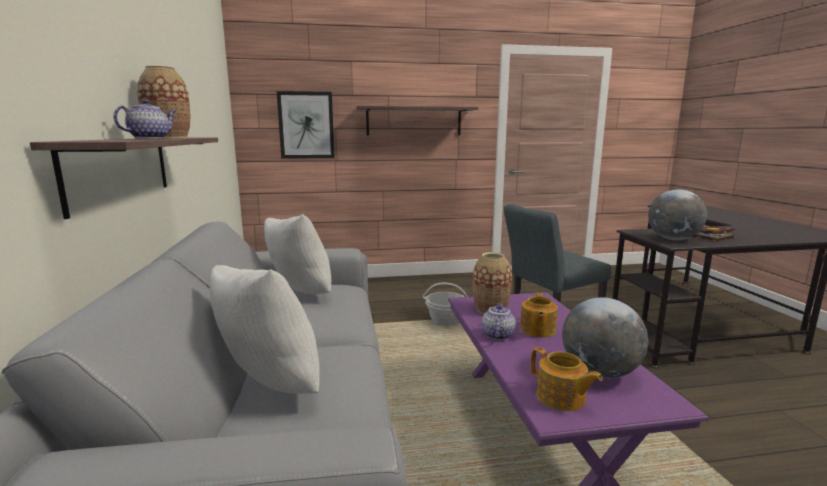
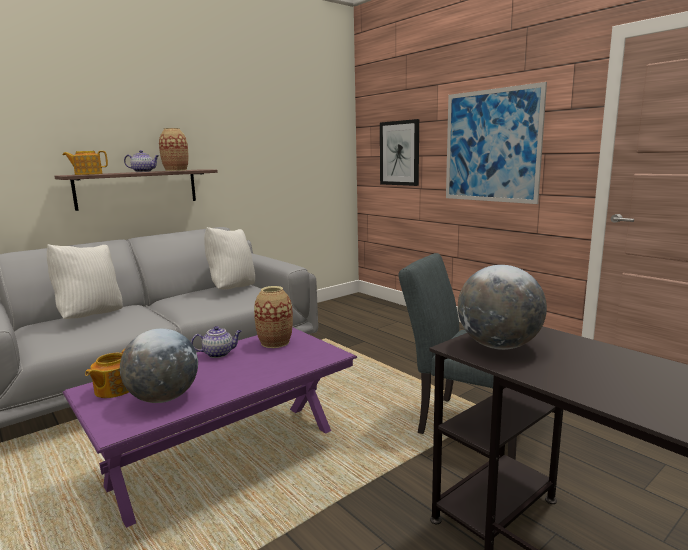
camera: 60 degrees right, 0 degrees up
shelf [356,106,479,135] -> picture [446,82,547,204]
basket [423,283,468,326] -> none
teapot [520,292,558,337] -> teapot moved to [63,151,108,175]
book [692,226,735,242] -> none

